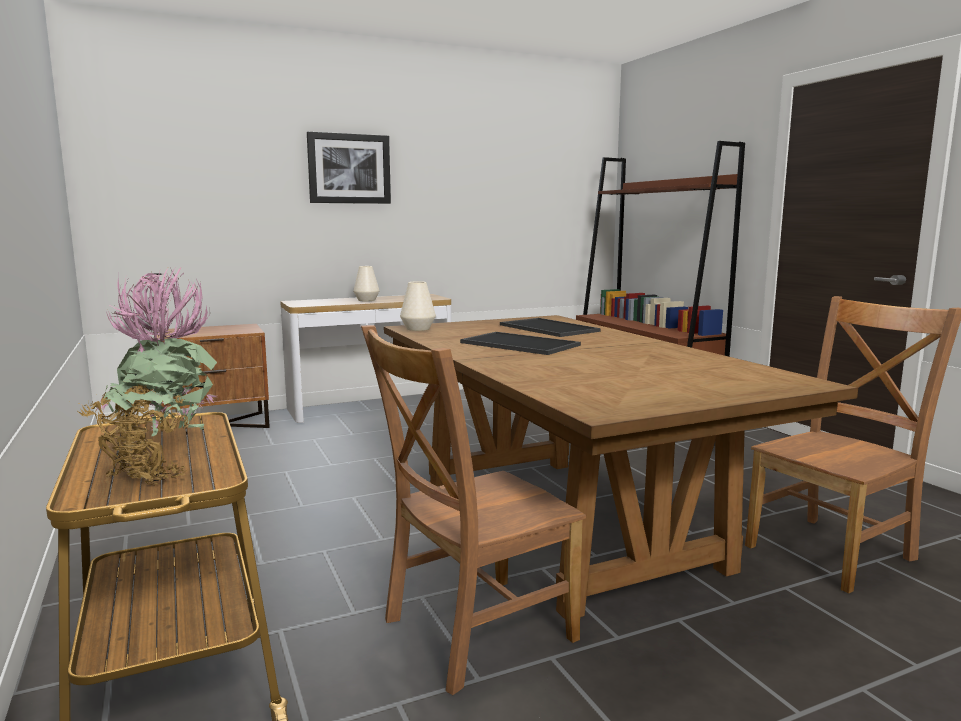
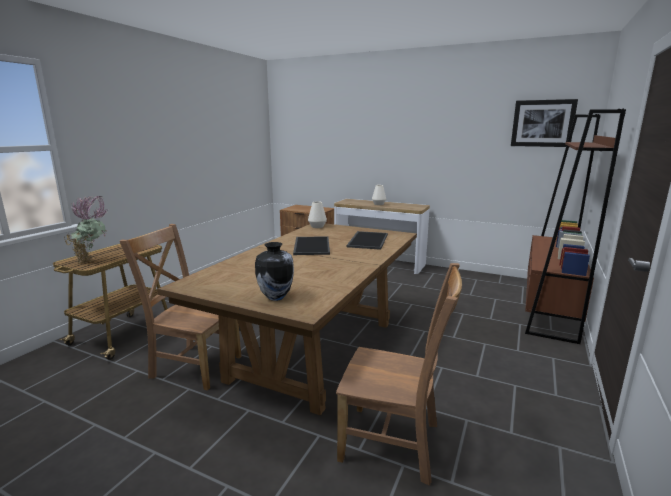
camera: 50 degrees right, 5 degrees up
picture [307,132,391,204] -> picture moved to [511,99,578,147]
none -> vase [255,242,294,301]

